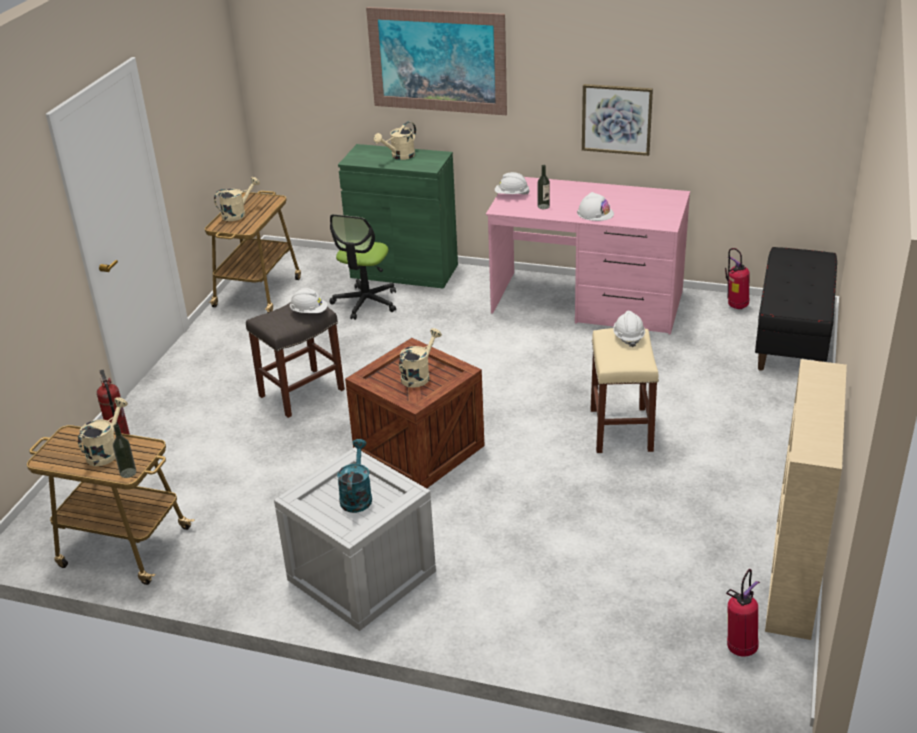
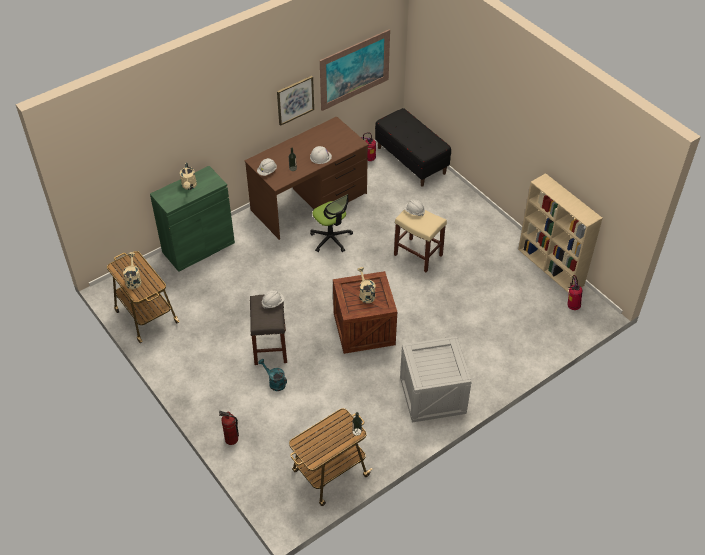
camera: 55 degrees left, 15 degrees up
beige watering can [78,398,128,466] -> none
office chair [329,214,396,320] -> office chair moved to [310,194,353,252]
turquoise watering can [337,439,372,513] -> turquoise watering can moved to [258,359,287,391]
picture [366,7,507,115] -> picture moved to [320,29,390,111]
pink desk [486,177,690,335] -> brown desk [244,116,369,240]

